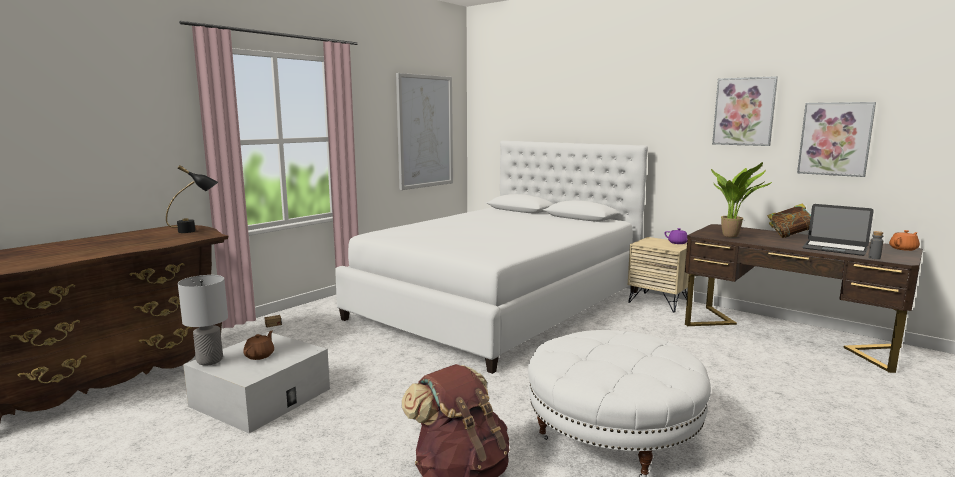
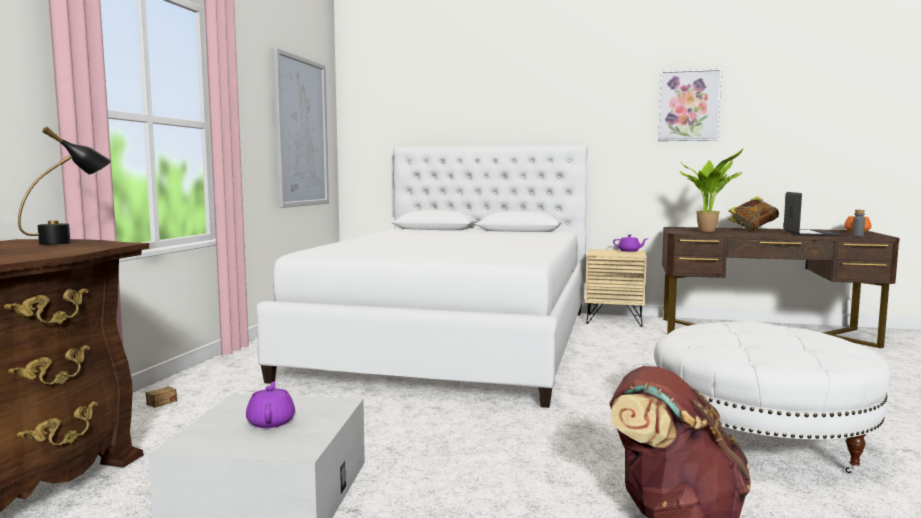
camera: 25 degrees left, 5 degrees down
grey table lamp [178,275,228,366] -> none
brown teapot [243,330,274,360] -> purple teapot [246,382,295,428]
picture [797,102,876,177] -> none
laptop [802,204,874,256] -> laptop turned 90 degrees counterclockwise [784,192,843,236]

